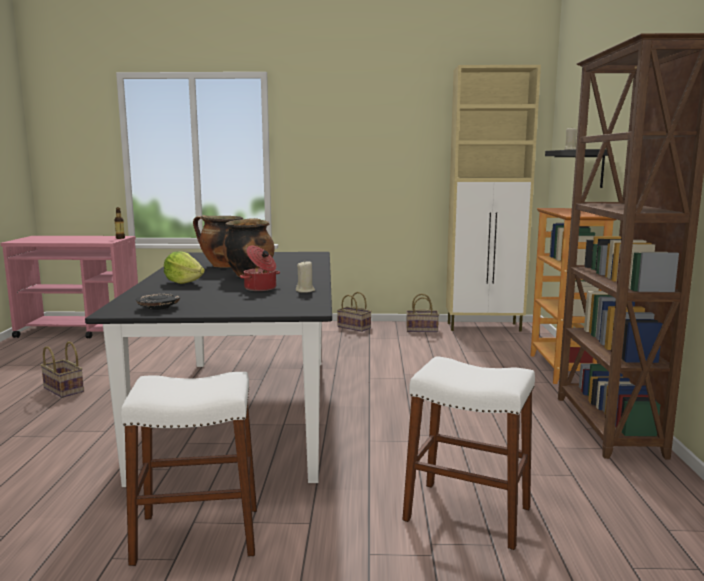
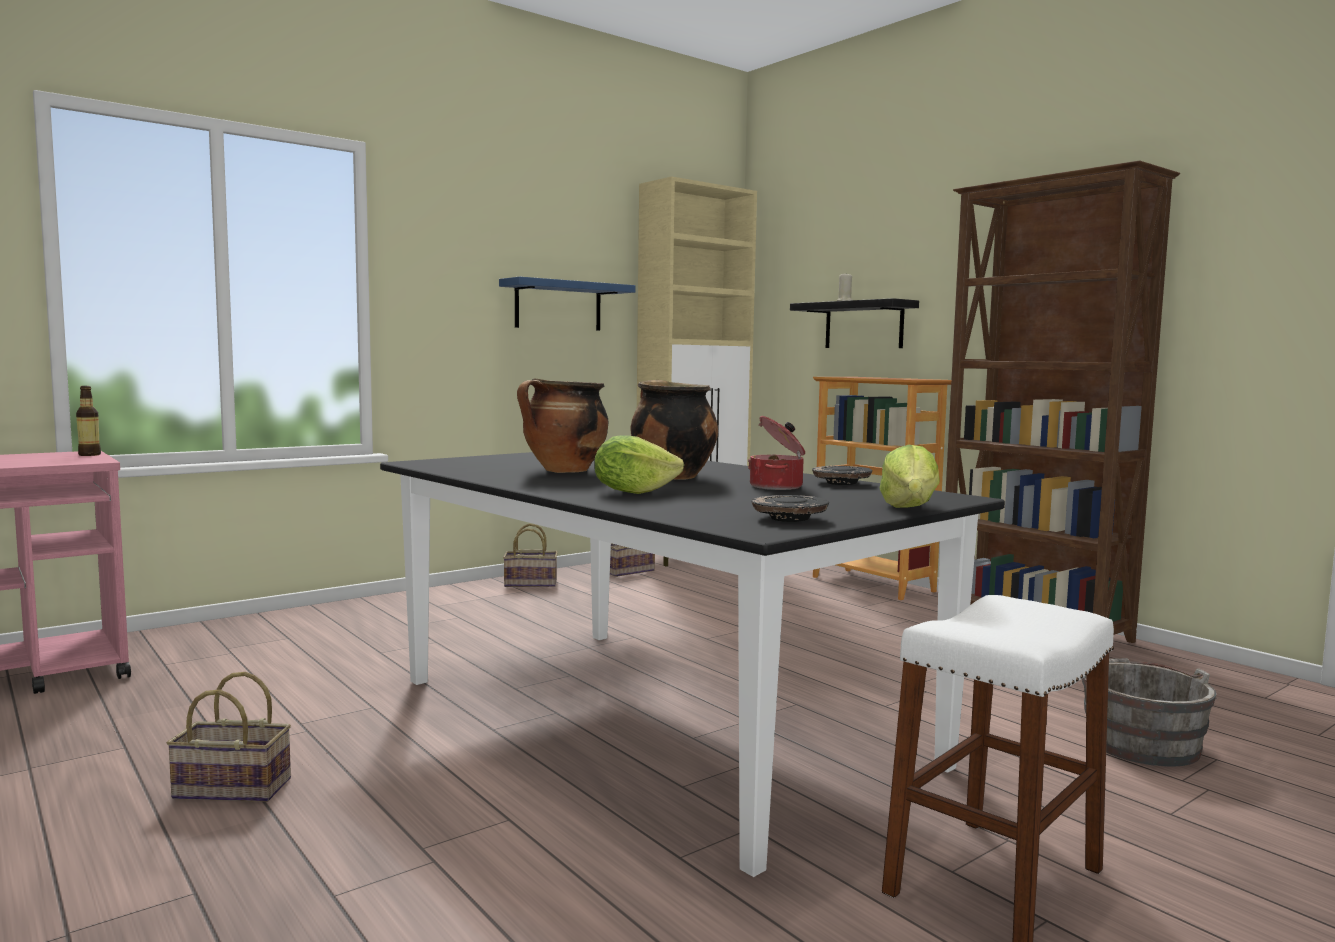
camera: 40 degrees left, 5 degrees down
beige candle [296,261,315,293] -> black plate [812,466,873,485]
white stool [402,357,535,550] -> grey bucket [1082,658,1217,767]
none -> blue shelf [499,277,636,331]
none -> lettuce [879,445,940,508]

